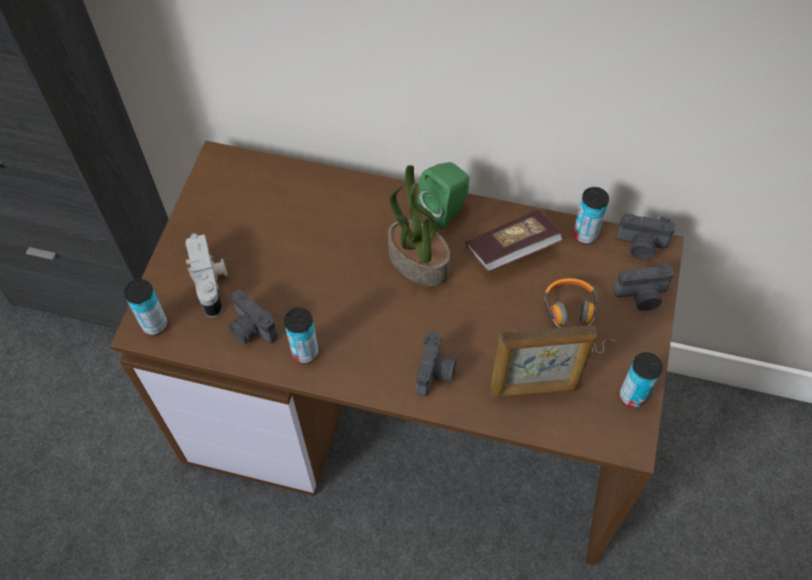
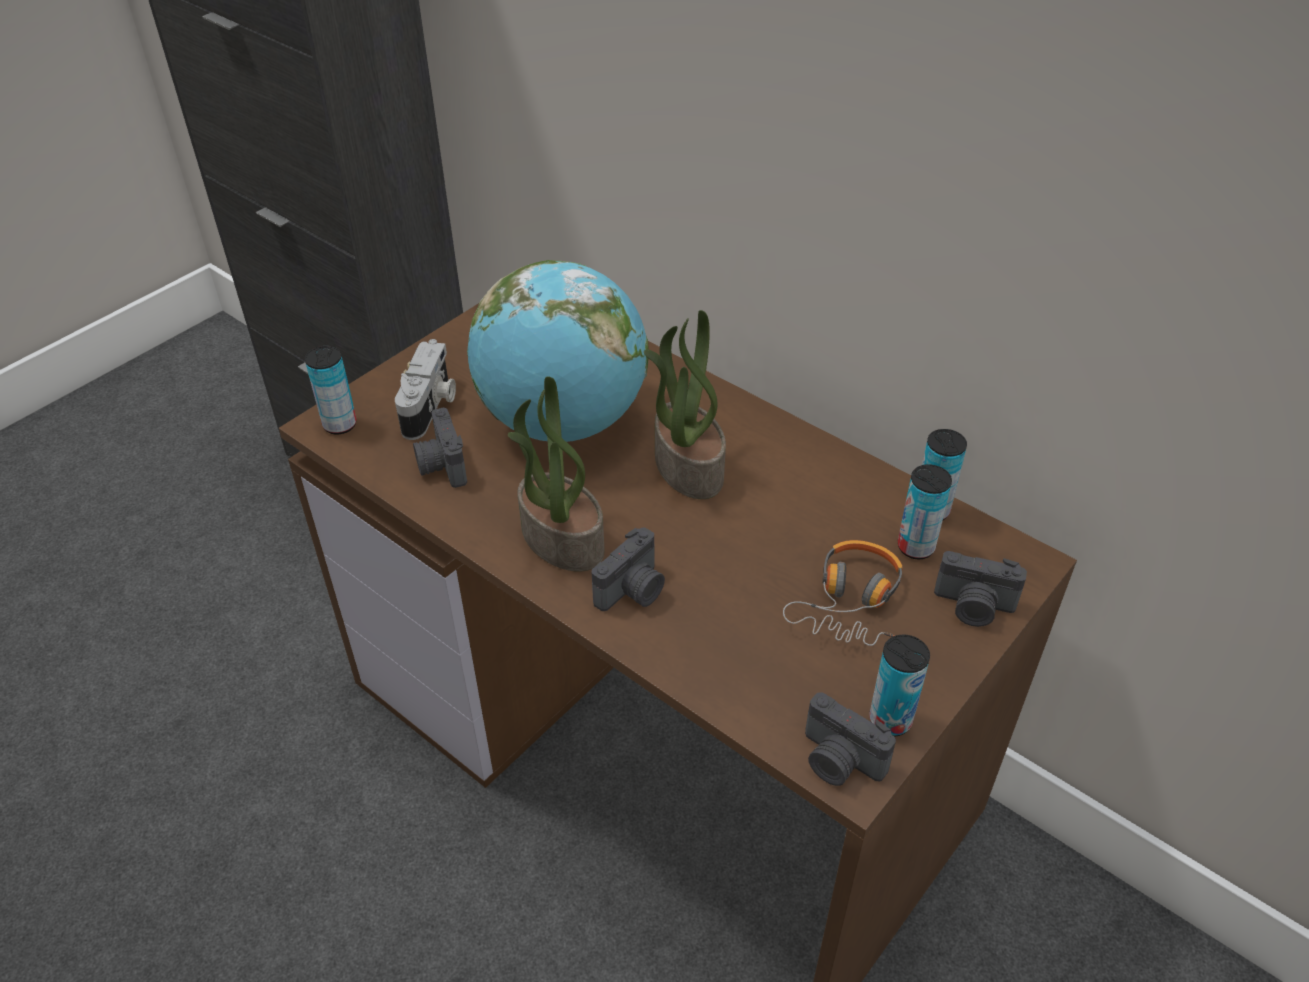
camera: 25 degrees right, 15 degrees down
can [284,308,318,363] -> can moved to [898,464,952,560]
green speaker [417,162,469,230] -> none
book [466,210,564,272] -> none
picture frame [490,325,597,398] -> none
camera [616,213,675,260] -> camera moved to [805,692,896,786]
none -> globe [467,260,649,442]
none -> potted plant [508,376,605,572]

